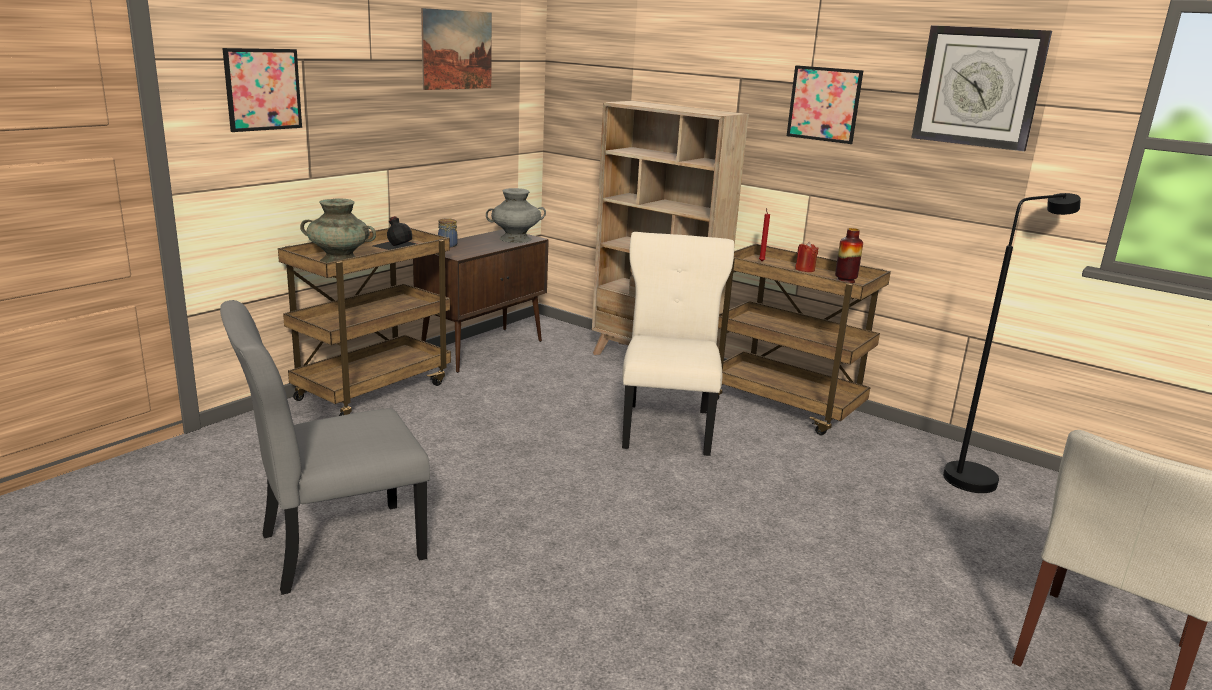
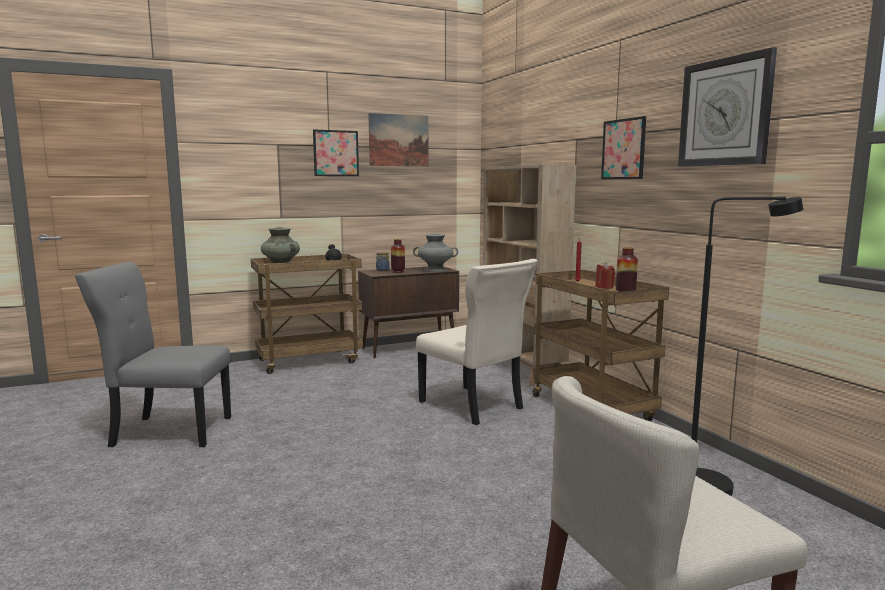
camera: 30 degrees right, 10 degrees down
picture [222,48,302,132] -> picture moved to [313,129,359,176]
beige chair [622,232,734,456] -> beige chair turned 105 degrees clockwise [416,259,538,425]
none -> vase [391,239,405,273]

